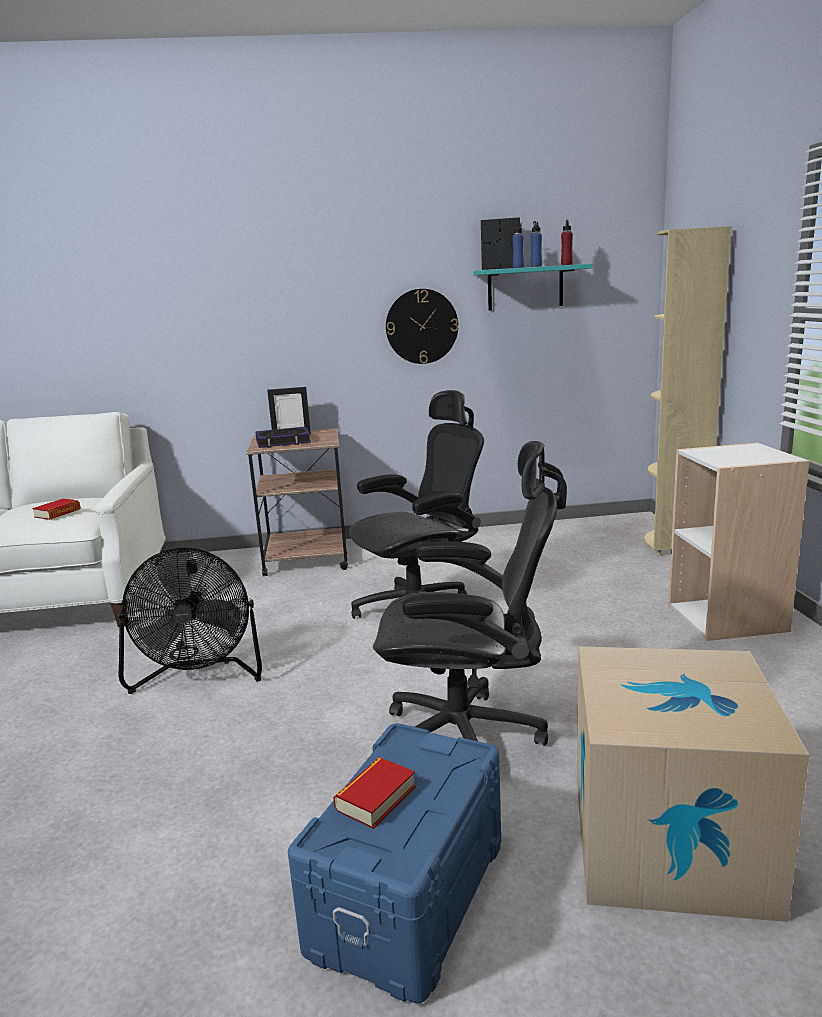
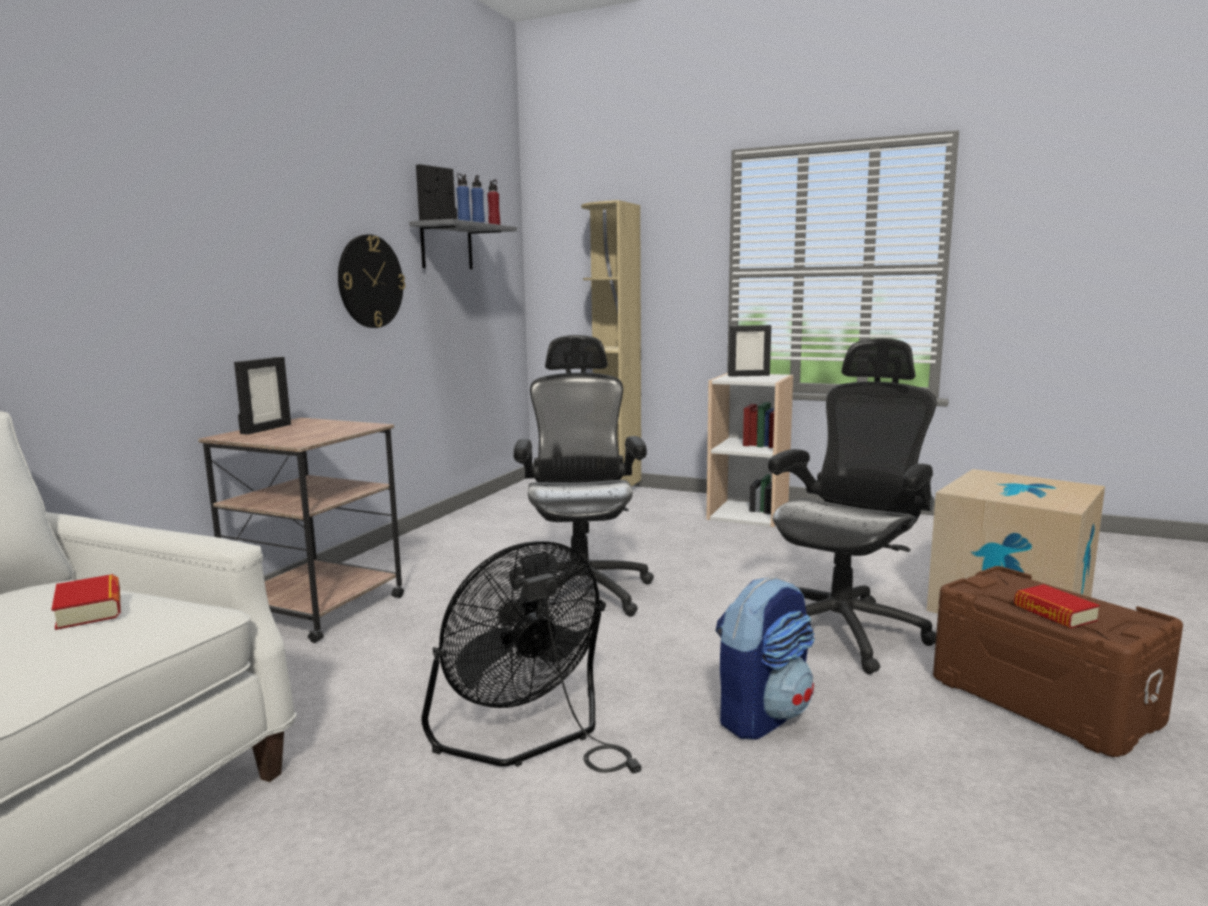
camera: 60 degrees left, 5 degrees down
black fan [118,548,262,694] -> black fan turned 150 degrees counterclockwise [421,541,641,774]
book [255,427,311,448] -> none
blue storage box [288,723,501,1003] -> brown storage box [933,566,1183,757]
turquoise shelf [473,264,592,311] -> grey shelf [409,219,517,269]
none -> backpack [716,576,815,740]
none -> picture frame [728,325,771,377]

